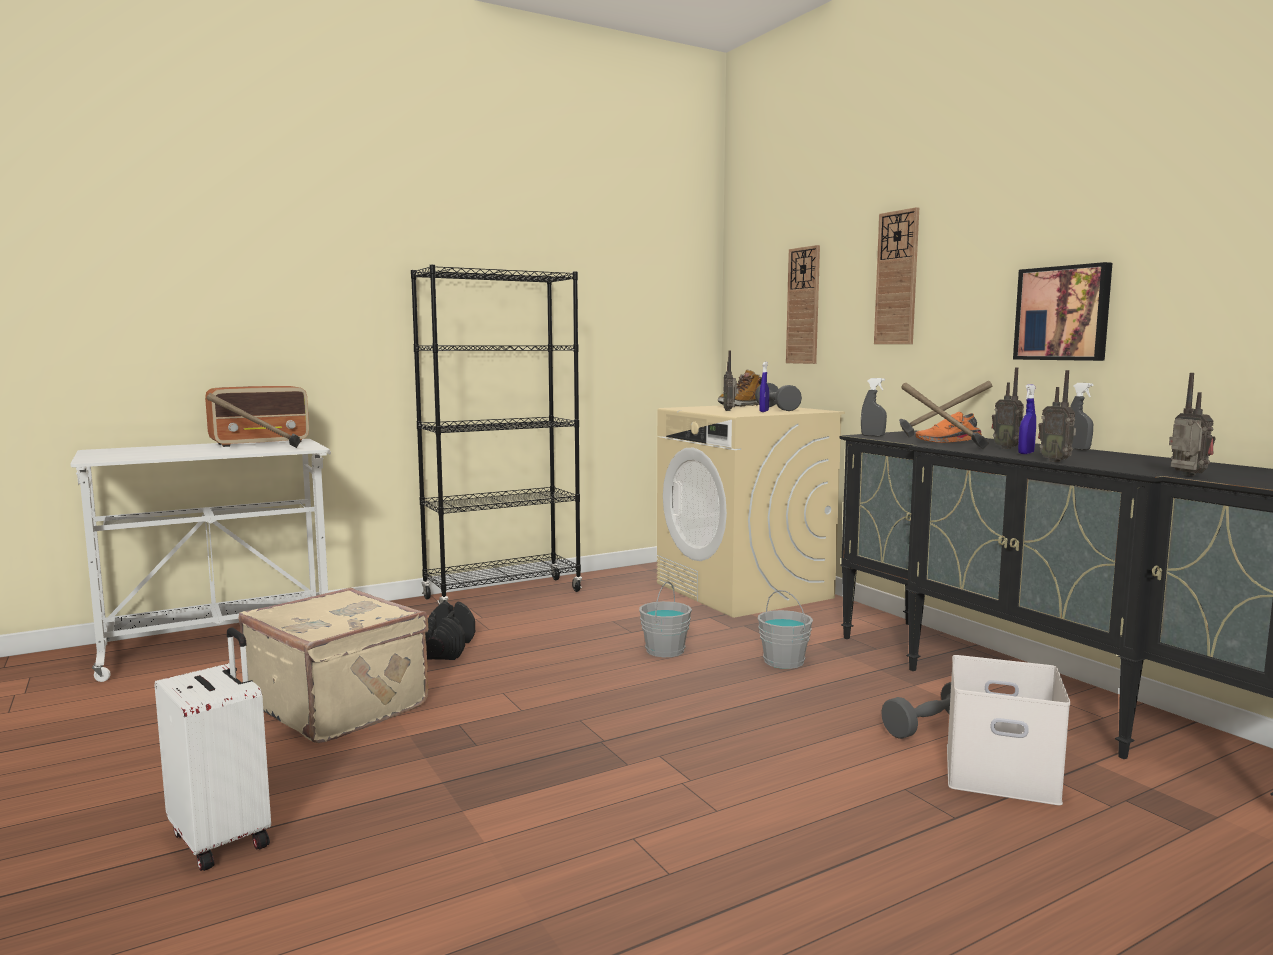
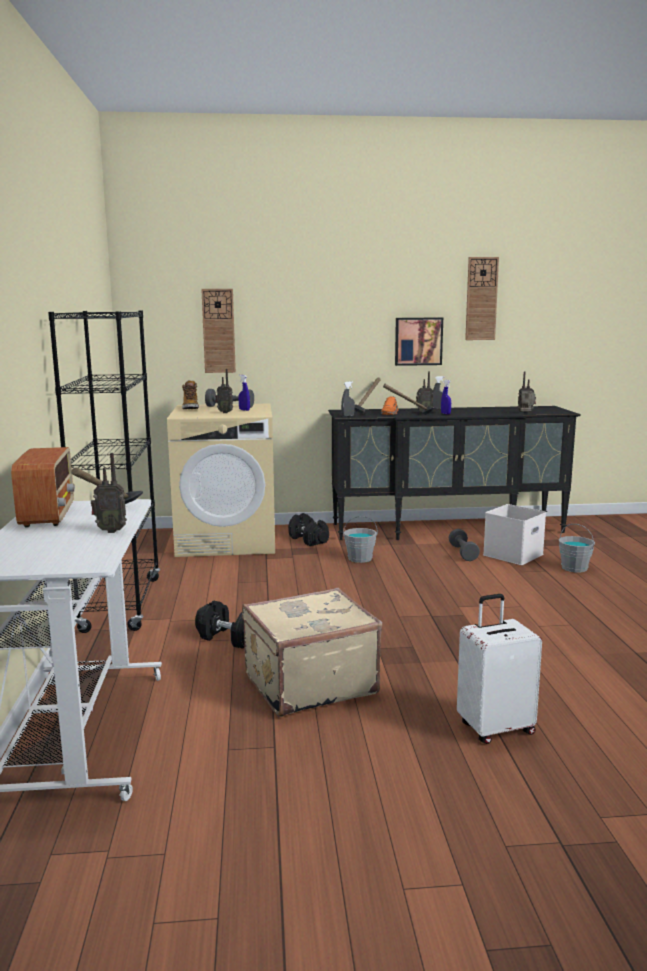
camera: 65 degrees left, 5 degrees up
grey bucket [639,581,692,657] -> grey bucket moved to [559,524,595,573]
wall clock [874,207,919,344] -> wall clock moved to [465,257,499,340]
radio [1038,370,1076,462] -> radio moved to [91,453,127,533]
none -> black dumbbell [289,513,329,546]

